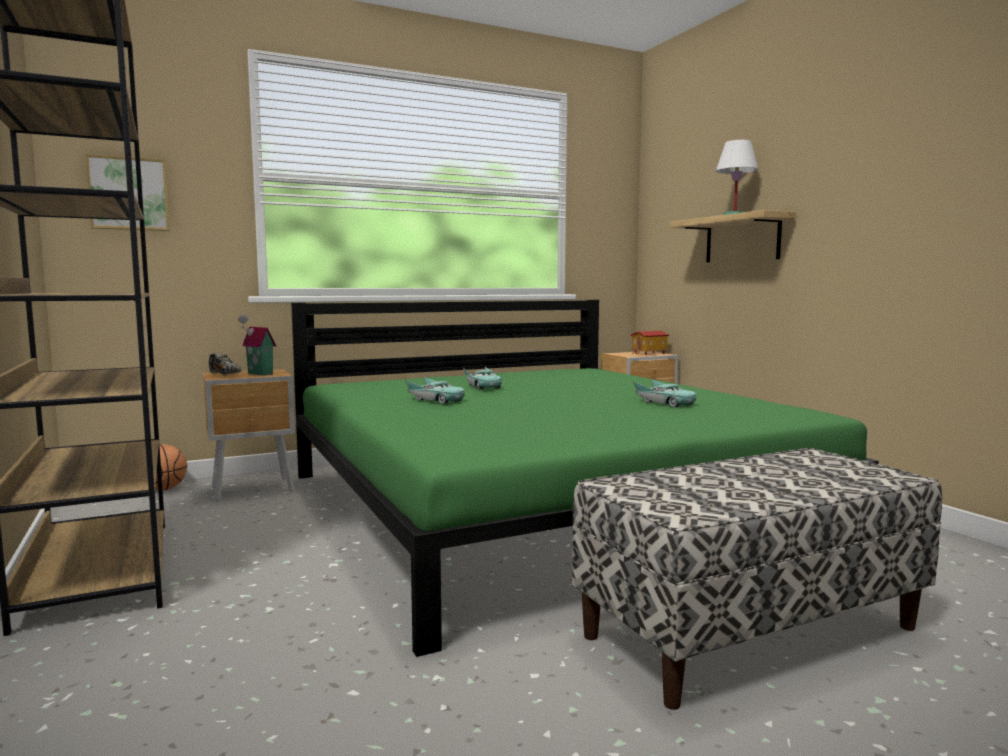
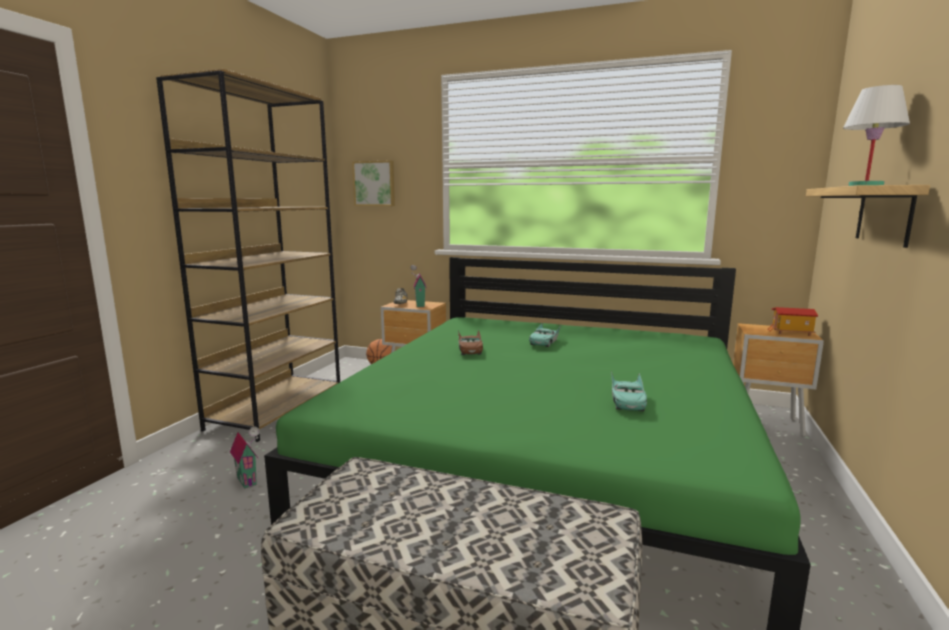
camera: 45 degrees right, 5 degrees up
turquoise toy car [405,377,465,404] -> brown toy car [458,329,483,355]
none -> toy house [230,427,260,489]

